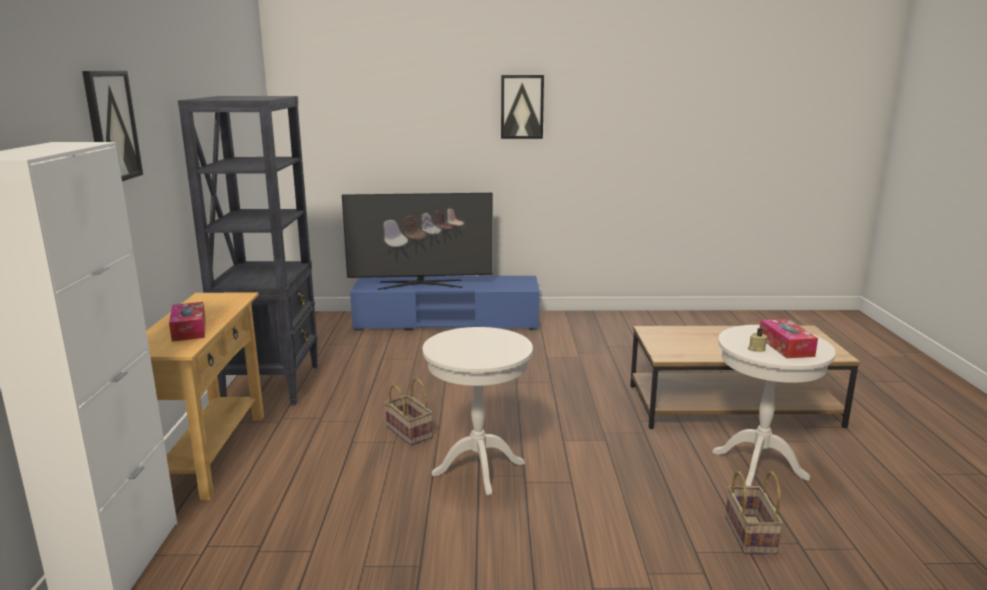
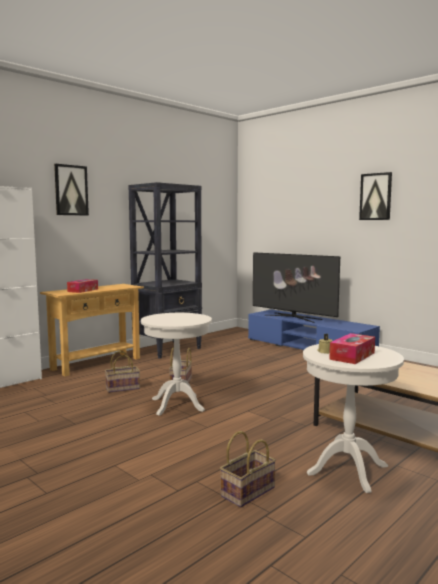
camera: 45 degrees right, 10 degrees down
none -> basket [105,351,140,393]

